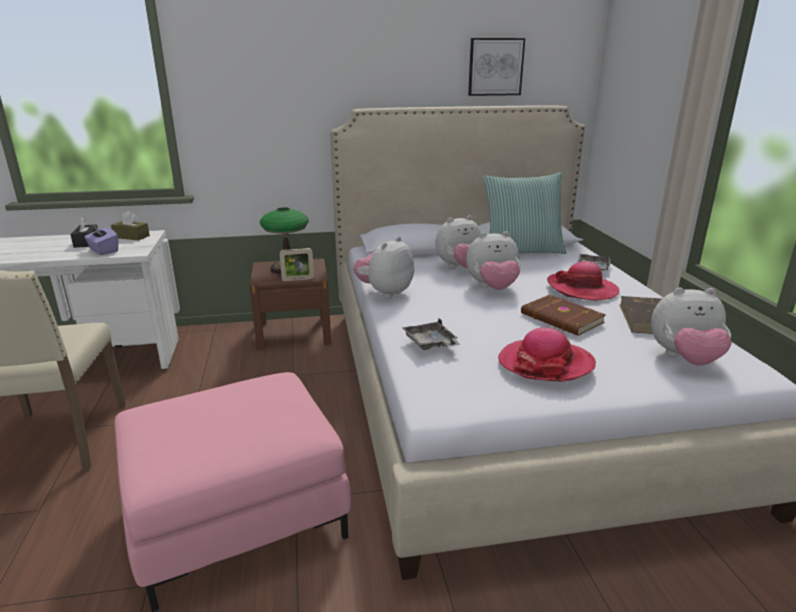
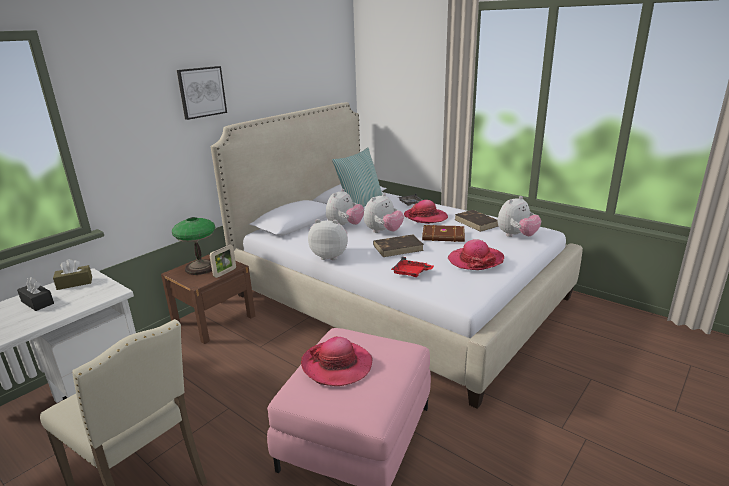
camera: 40 degrees left, 0 degrees up
purple tissue box [84,225,118,255] -> none
plush toy [353,237,414,298] -> plush toy turned 105 degrees clockwise [308,219,348,260]
grey tray [402,318,460,350] -> red tray [391,257,434,277]
picture [468,38,525,96] -> picture moved to [177,66,227,120]
none -> hat [301,336,373,386]
none -> brown book [373,234,424,257]

